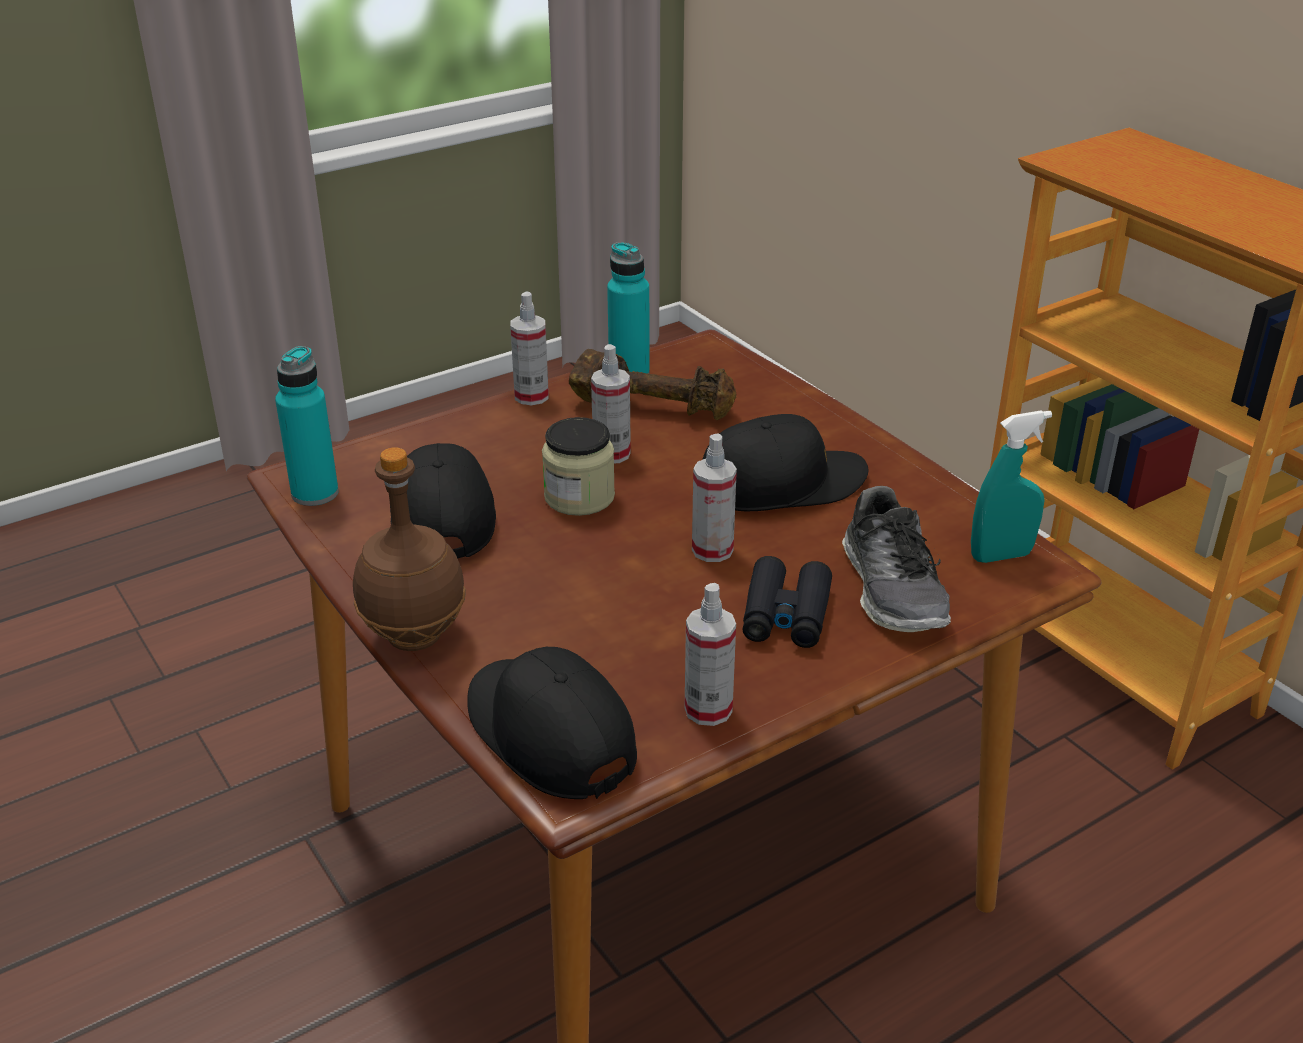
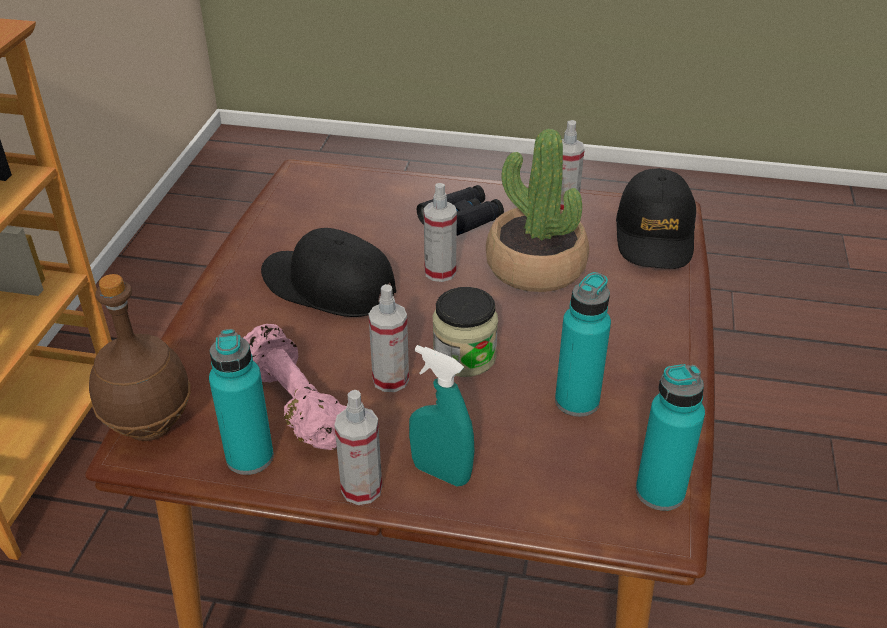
camera: 135 degrees left, 5 degrees up
brown bottle [353,447,466,651] -> brown bottle moved to [89,274,190,441]
black cap [390,443,496,558] -> turquoise bottle [555,272,611,417]
brown dumbbell [569,349,736,420] -> pink dumbbell [243,324,347,450]
shoe [842,486,951,632] -> none
turquoise spray bottle [971,410,1052,563] -> turquoise spray bottle moved to [409,345,474,486]
none -> potted plant [486,129,589,292]

